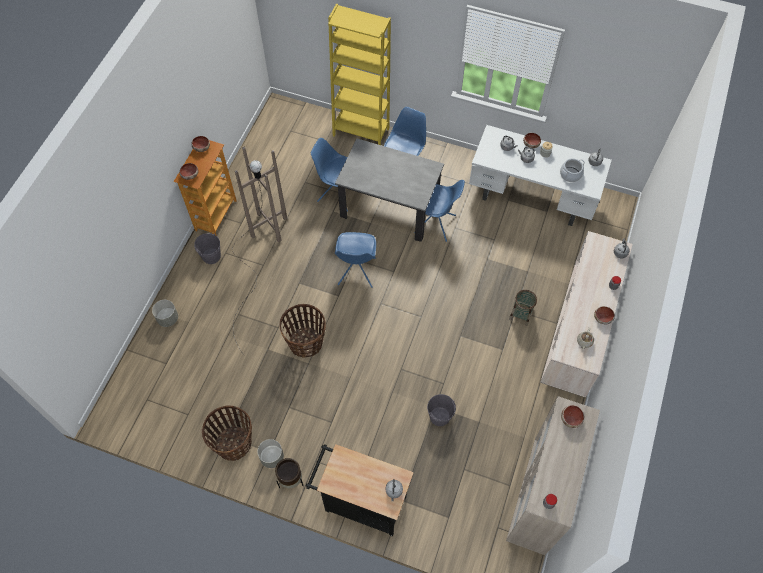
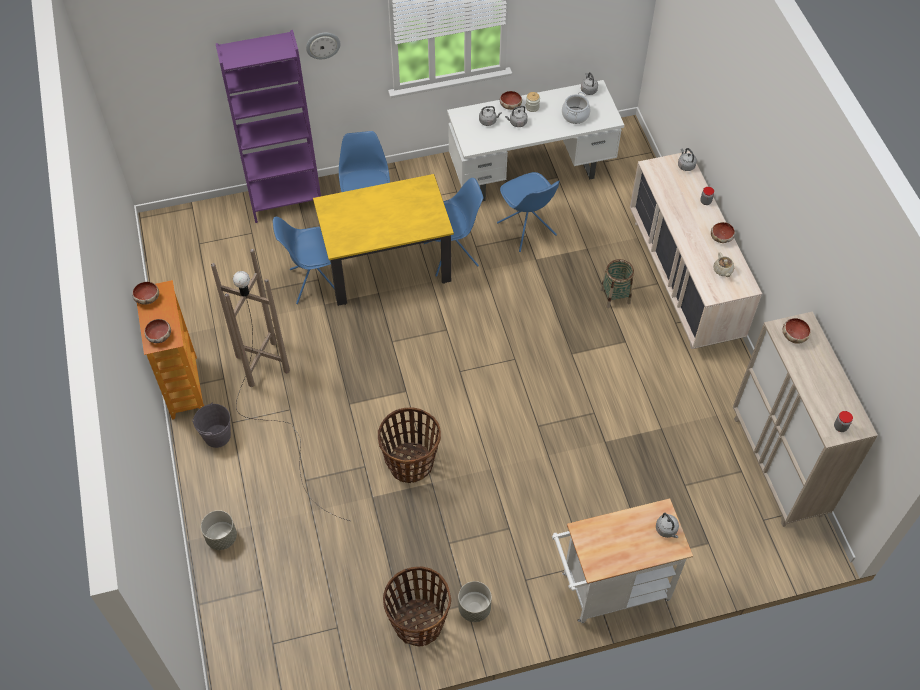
camera: 35 degrees left, 5 degrees down
brown planter [275,458,304,488] -> none
black cart [306,444,414,536] -> white cart [552,498,693,623]
yellow bookcase [328,3,391,145] -> purple bookcase [216,30,321,223]
grey dining table [335,139,444,242] -> yellow dining table [313,174,454,306]
blue chair [335,232,376,288] -> blue chair moved to [497,172,560,252]
grey bucket [427,394,456,426] -> none
none -> wall clock [306,33,340,59]

